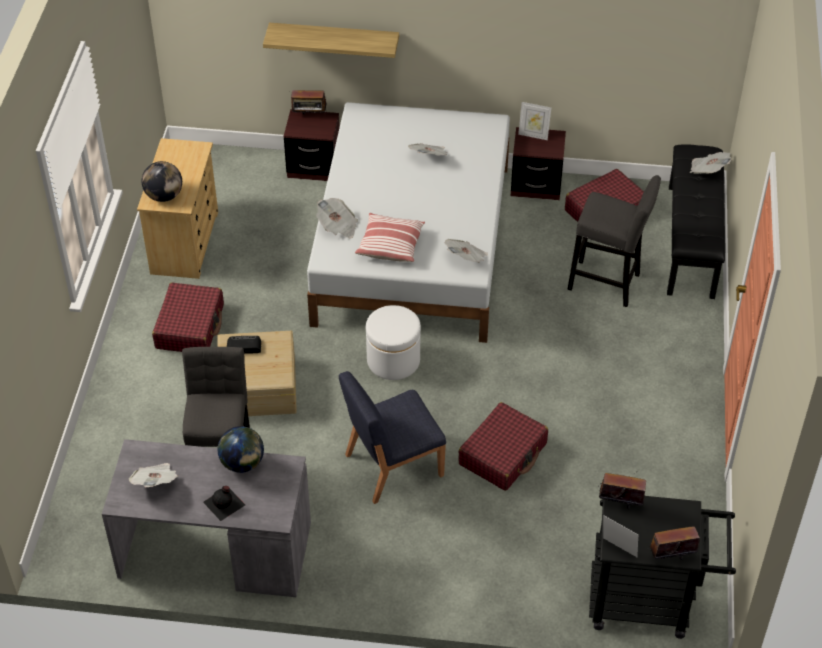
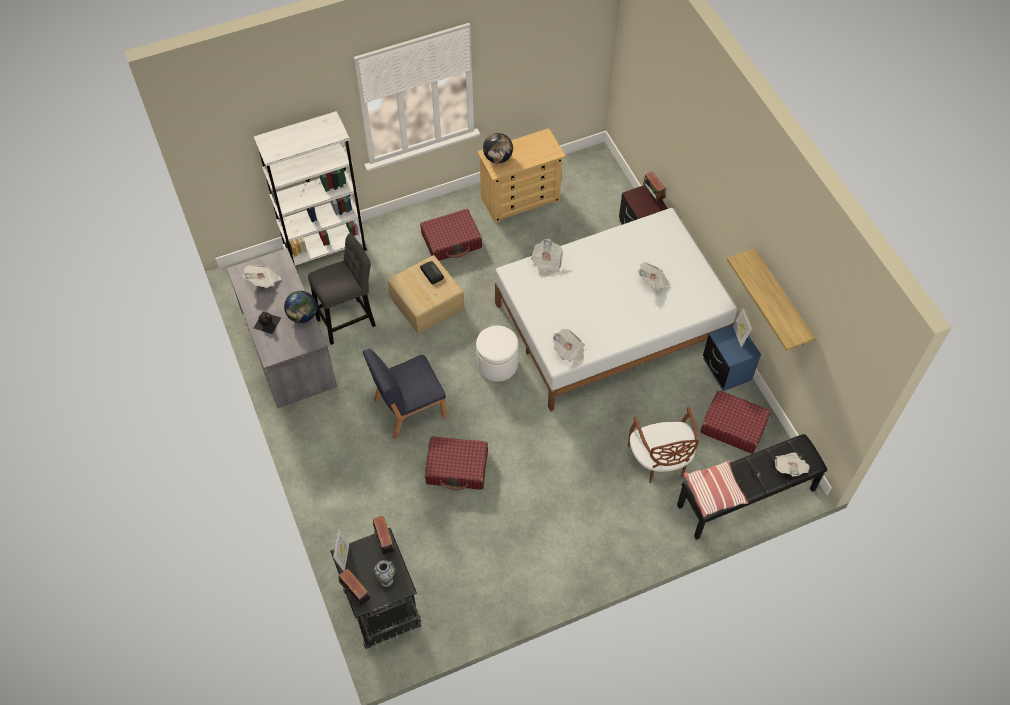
camera: 60 degrees right, 10 degrees up
shelf [263,23,399,58] -> shelf moved to [727,248,815,351]
blue chair [339,371,446,504] -> blue chair turned 60 degrees counterclockwise [363,349,447,439]
pillow [355,213,425,262] -> pillow moved to [684,460,749,517]
brown nightstand [511,127,566,200] -> blue nightstand [703,324,761,391]
grey stool [568,175,661,307] -> brown chair [628,407,699,483]
none -> white bookcase [254,111,367,273]
none -> vase [374,560,395,587]

